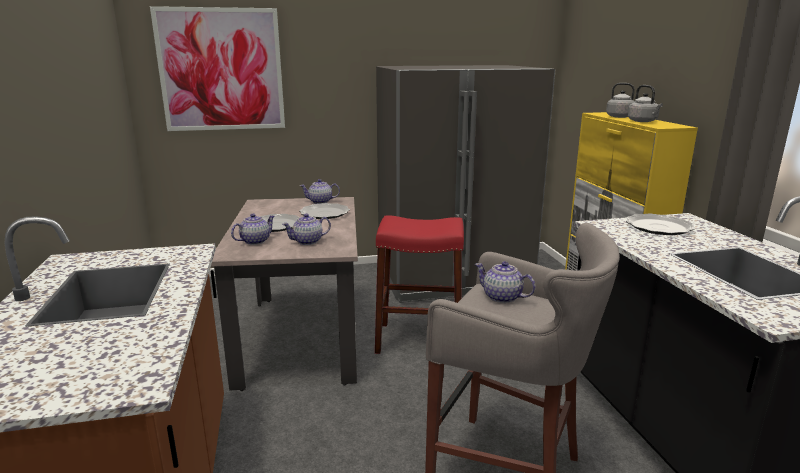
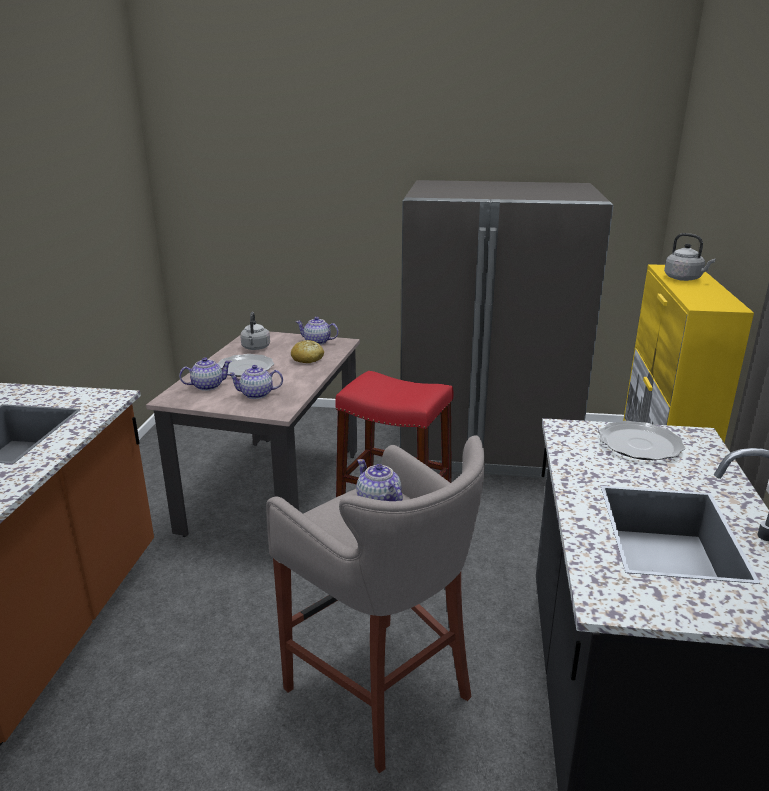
camera: 20 degrees right, 5 degrees up
picture [150,6,285,131] -> none
plate [299,203,350,219] -> bread [291,340,324,363]
grey kettle [628,85,663,122] -> grey kettle moved to [240,312,270,350]

